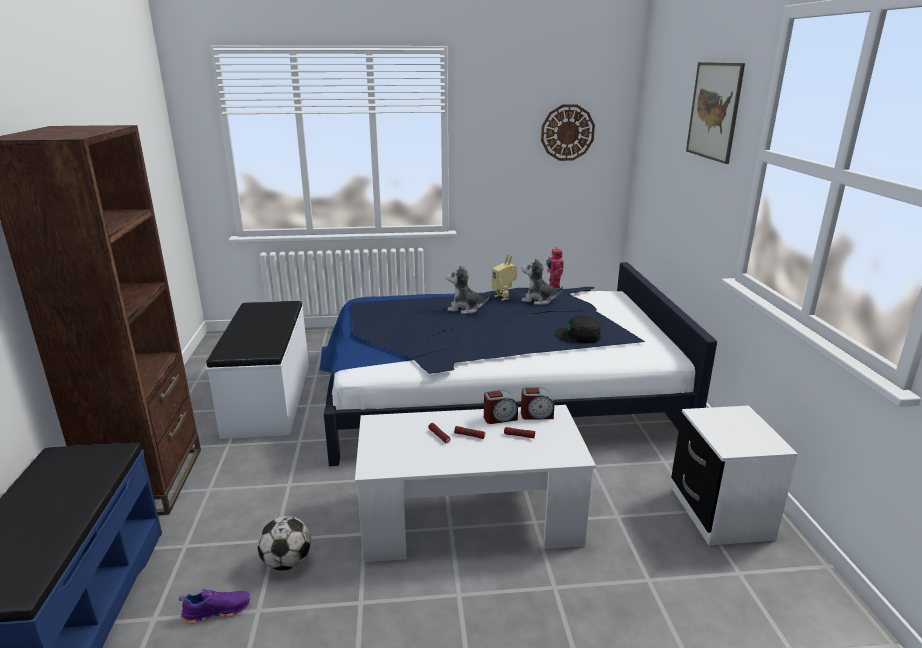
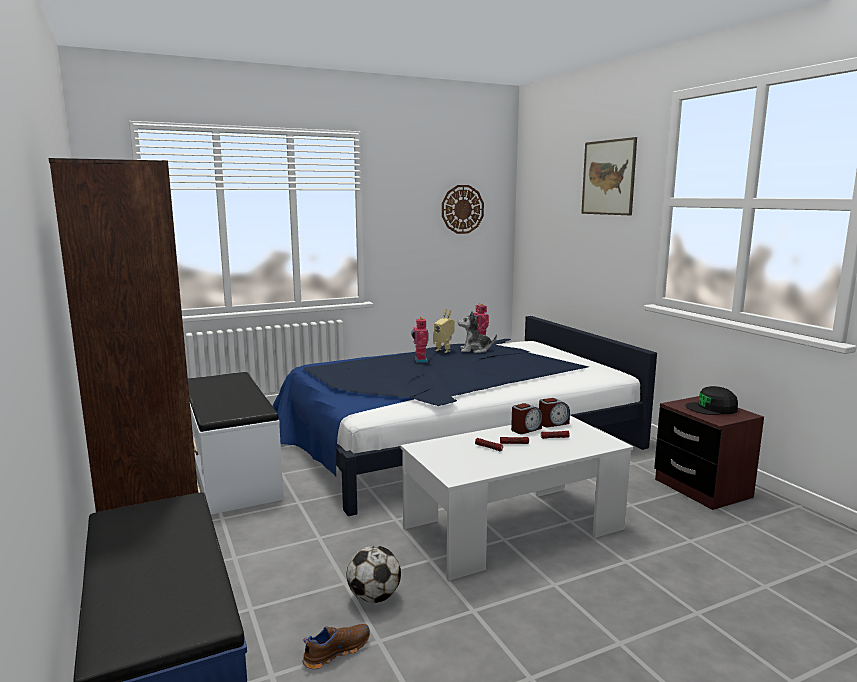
camera: 20 degrees left, 10 degrees down
purple shoe [179,589,251,624] -> brown shoe [303,624,370,669]
plush toy [446,265,490,314] -> toy robot [411,317,429,363]
black cap [555,315,601,343] -> black cap moved to [685,386,738,415]
white nightstand [671,406,798,545] -> brown nightstand [654,396,764,510]

